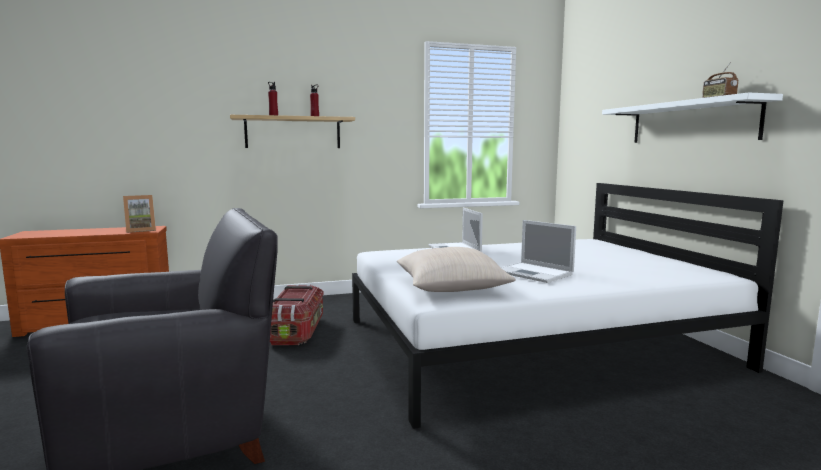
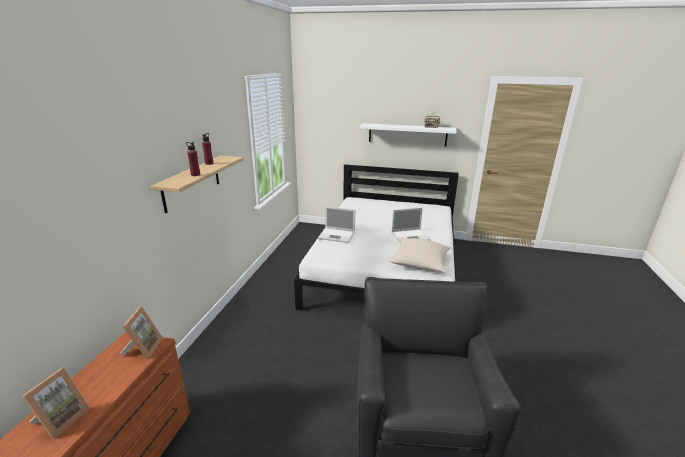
camera: 60 degrees left, 15 degrees up
storage box [270,284,324,345] -> none
none -> picture frame [22,368,90,439]

